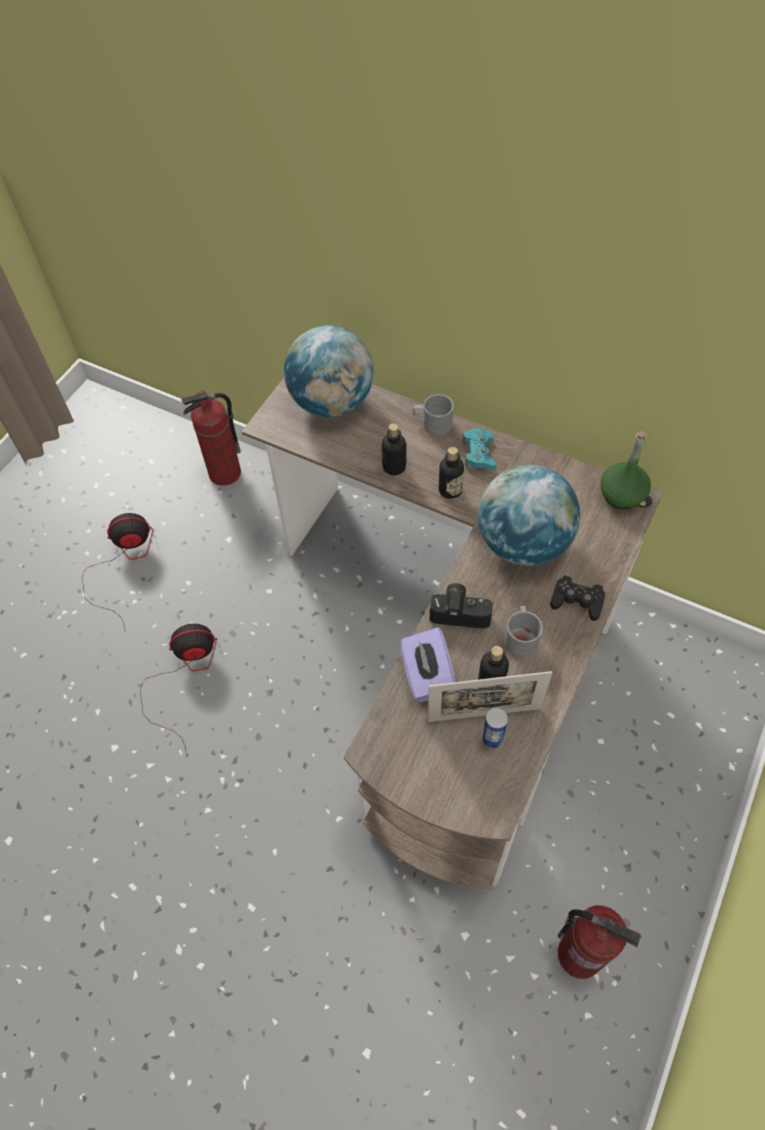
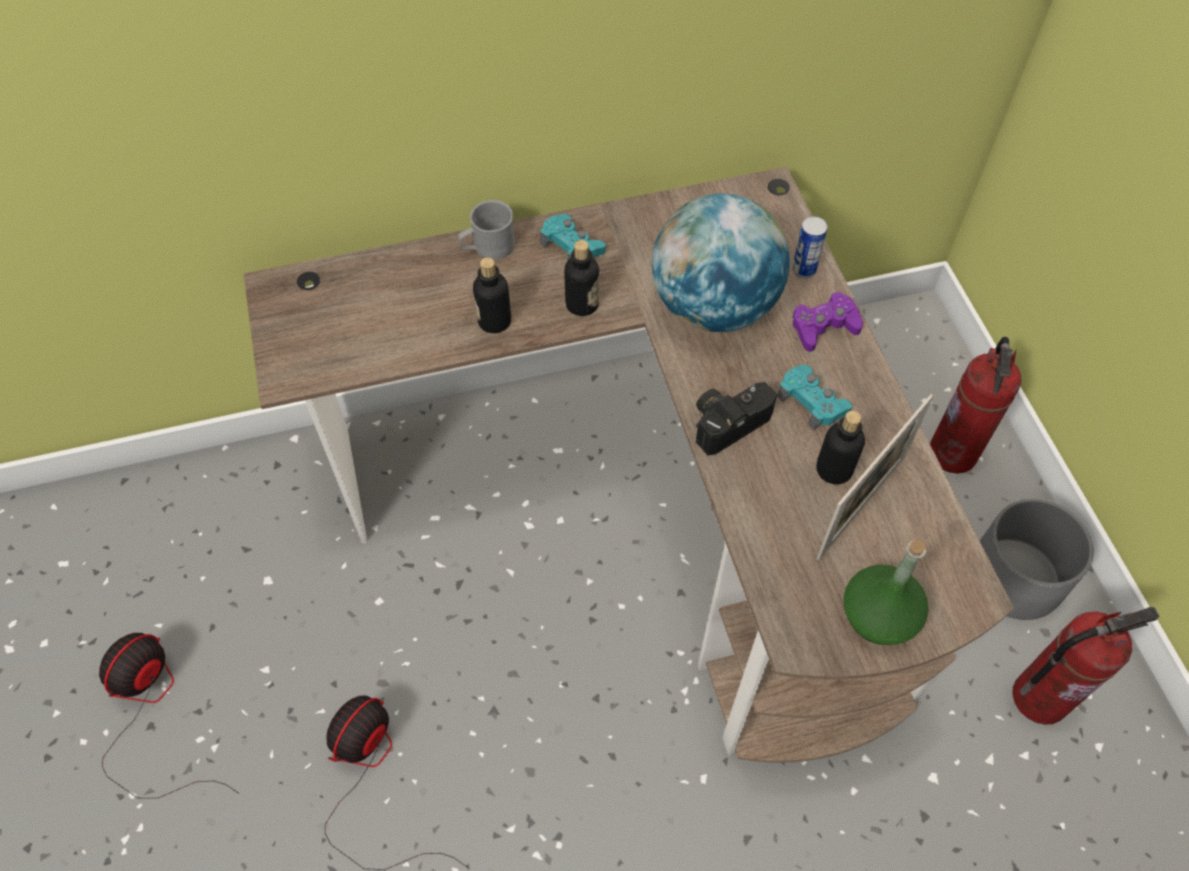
camera: 45 degrees left, 0 degrees up
fire extinguisher [181,391,241,486] -> fire extinguisher moved to [930,337,1021,474]
globe [284,325,374,417] -> none
purple tissue box [400,627,456,702] -> none
can [482,708,508,749] -> can moved to [792,216,828,278]
grey mug [504,606,543,658] -> turquoise game controller [777,365,852,430]
black game controller [550,575,605,621] -> purple game controller [792,292,863,352]
green bottle [600,431,651,510] -> green bottle moved to [844,540,928,645]
none -> grey planter [980,498,1094,620]

